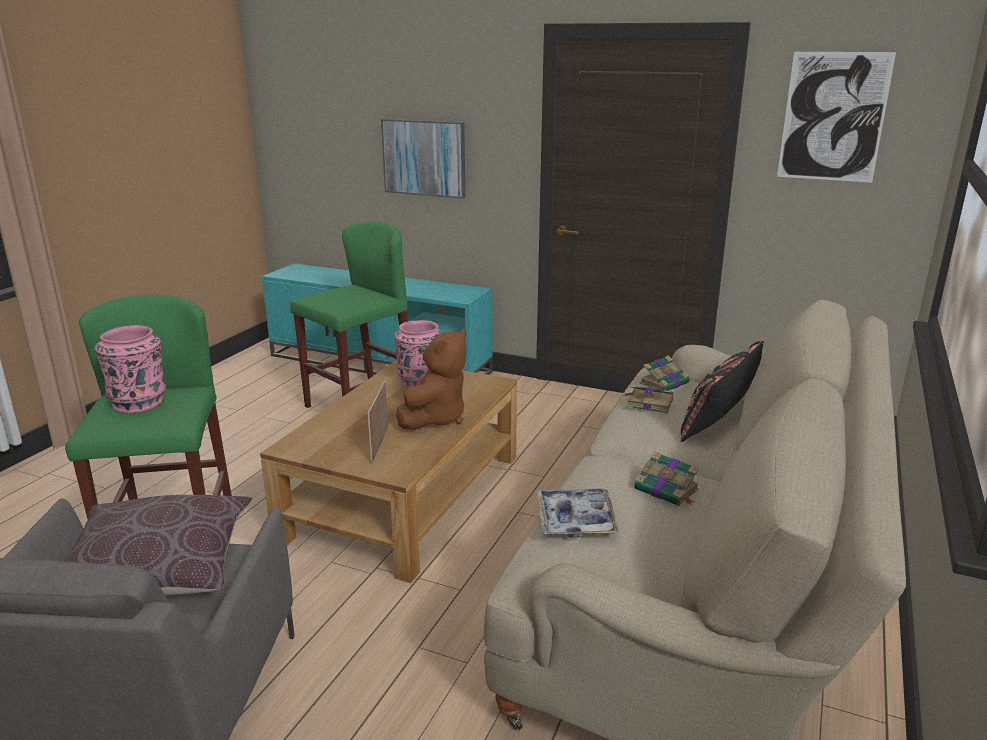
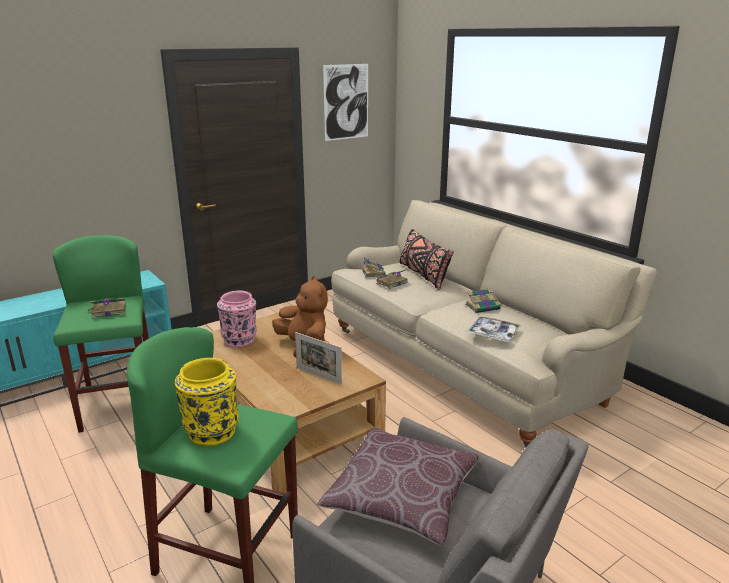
camera: 60 degrees left, 0 degrees up
pink vase [95,325,166,413] -> yellow vase [175,358,239,446]
picture [381,119,465,199] -> none
none -> book [87,298,126,318]

